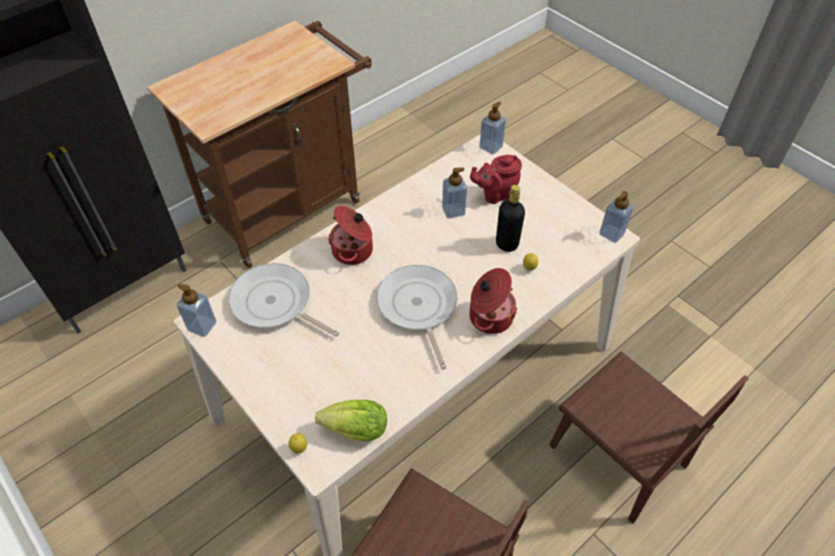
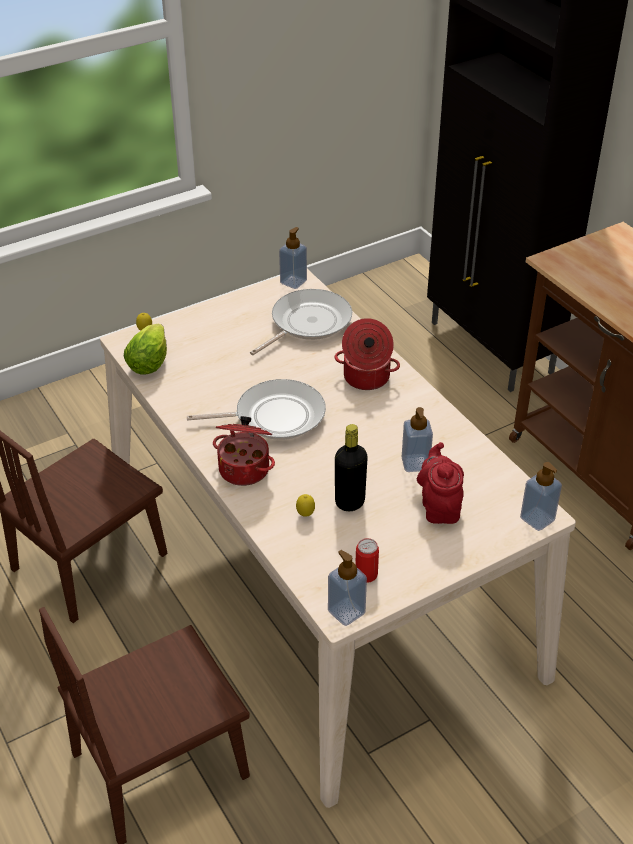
camera: 100 degrees right, 10 degrees down
none -> can [355,538,379,583]

